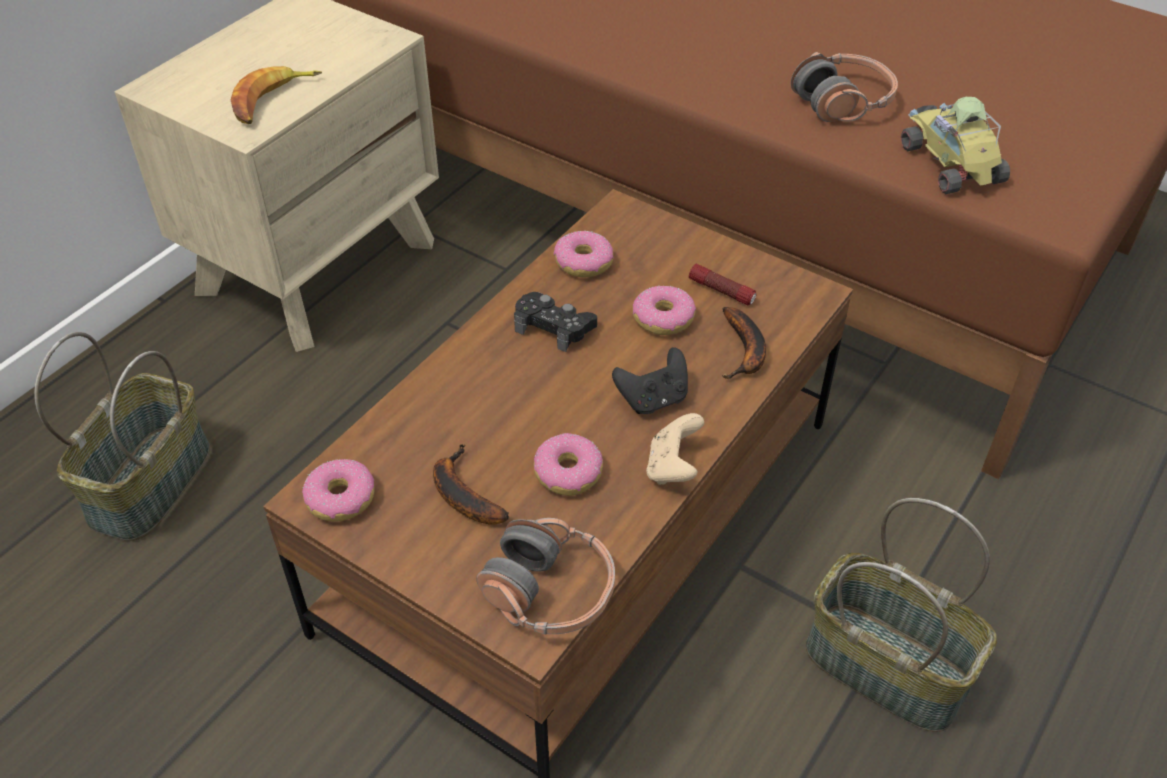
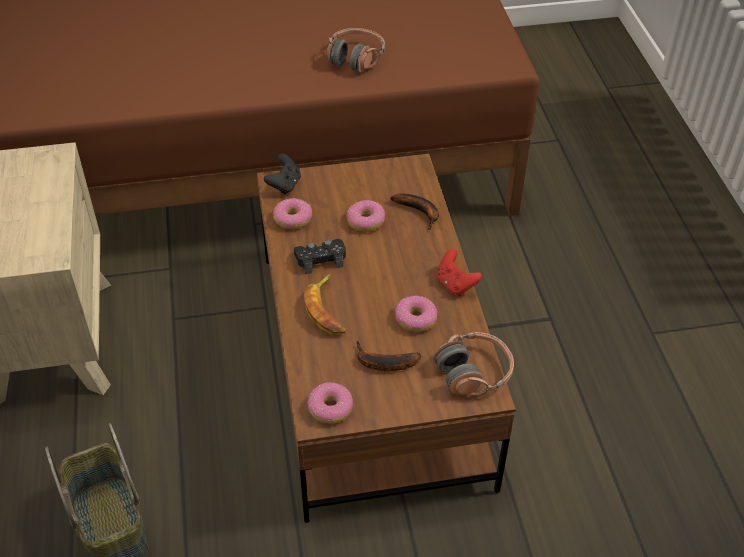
camera: 45 degrees left, 0 degrees up
banana [231,66,322,124] -> banana moved to [304,274,345,335]
black game controller [612,347,688,414] -> black game controller moved to [264,153,301,195]
beige game controller [646,413,704,485] -> red game controller [436,249,482,296]
flashlight [689,264,756,305] -> none
basket [806,498,997,732] -> none
toy car [901,97,1010,194] -> none

